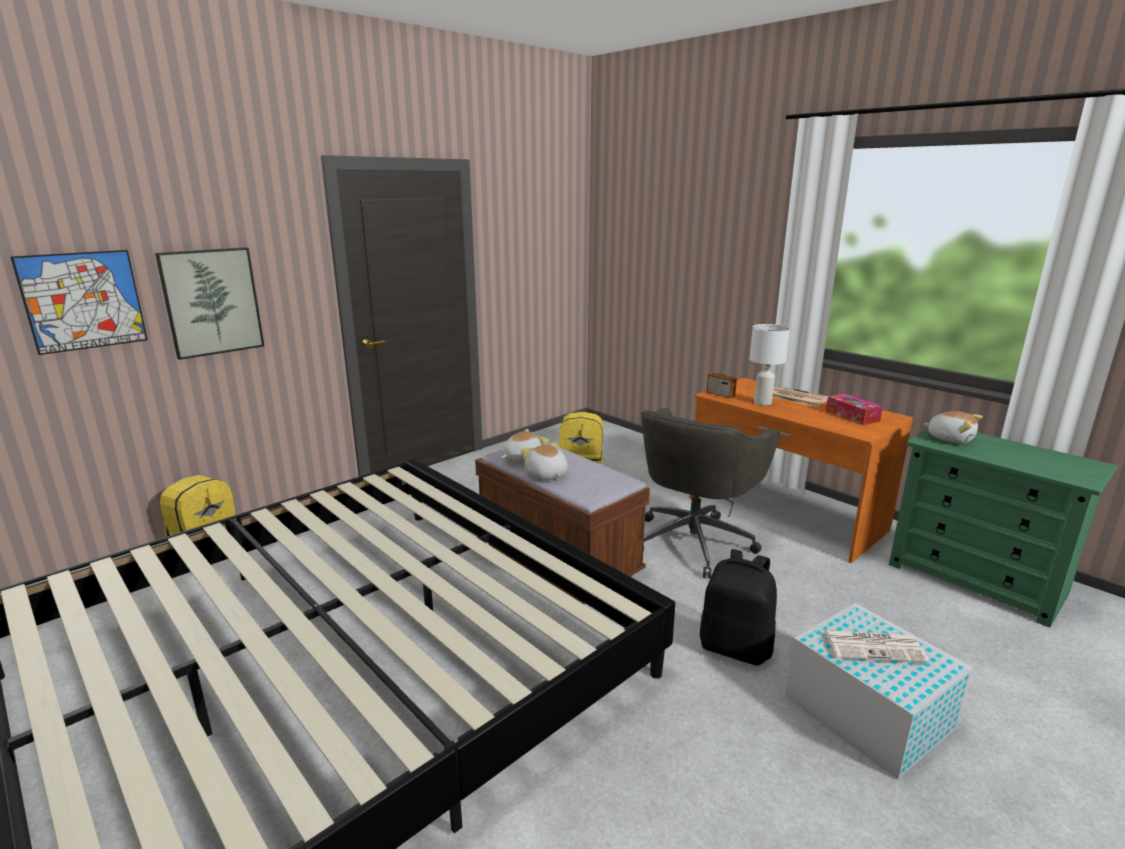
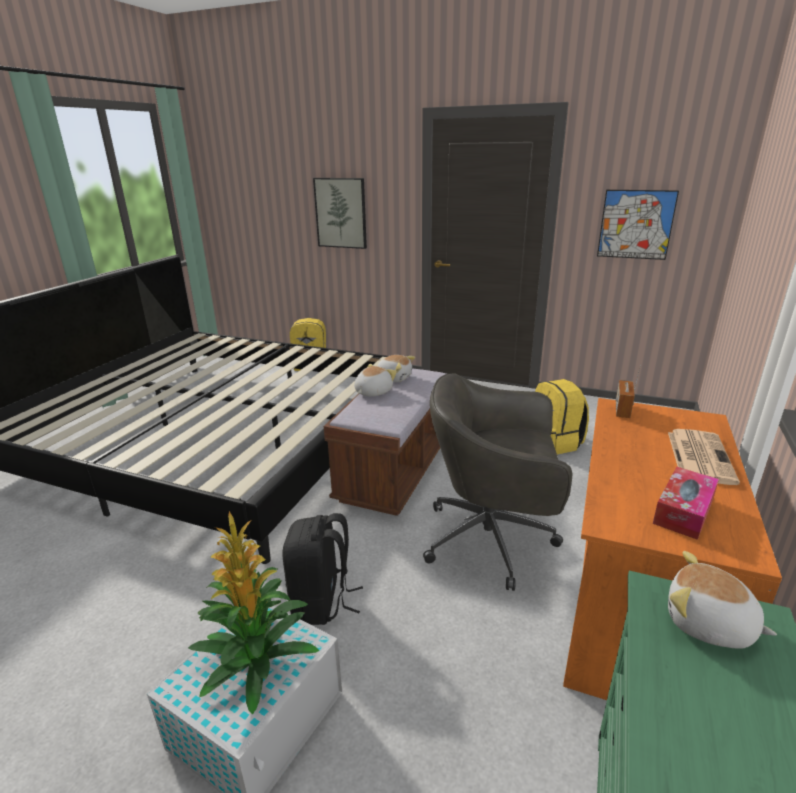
camera: 65 degrees right, 5 degrees up
picture [10,250,148,355] -> picture moved to [597,190,679,260]
white table lamp [749,324,790,406] -> none
newspaper [824,630,929,663] -> potted plant [188,511,319,715]
plush toy [923,411,983,444] -> plush toy turned 105 degrees clockwise [668,551,777,649]

